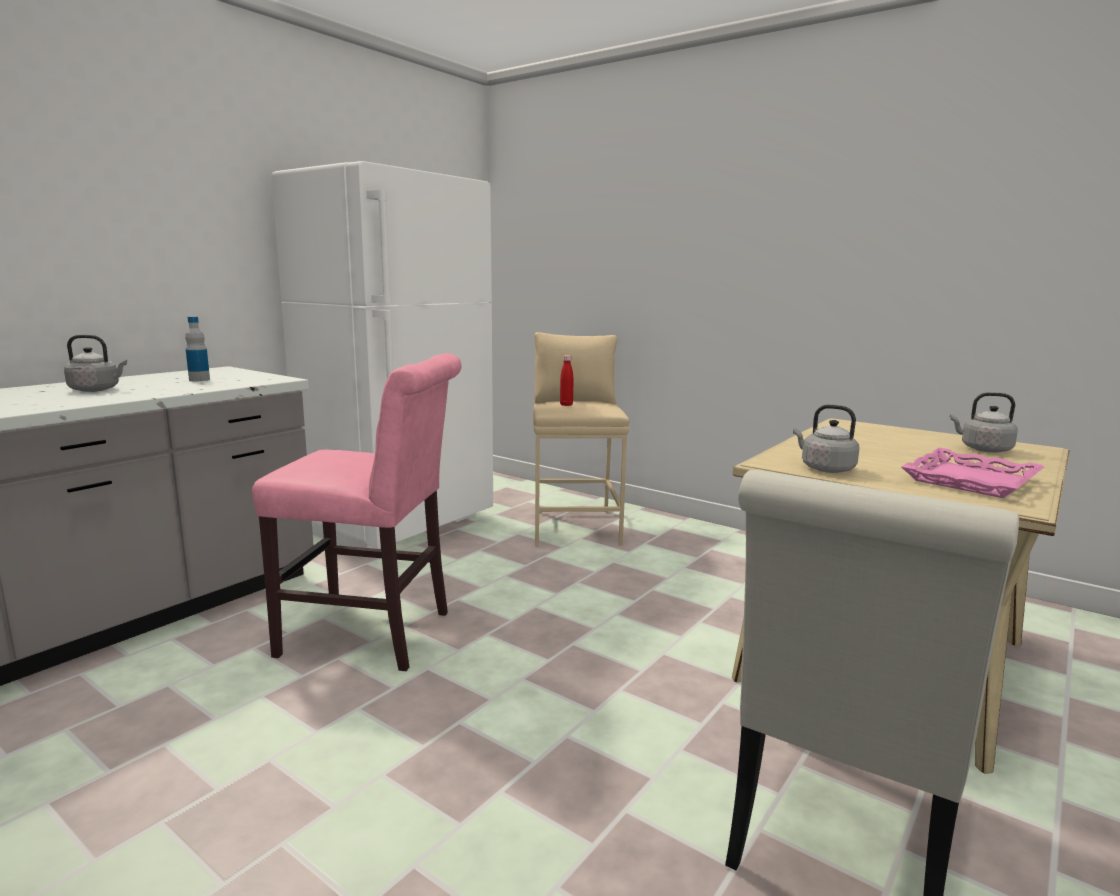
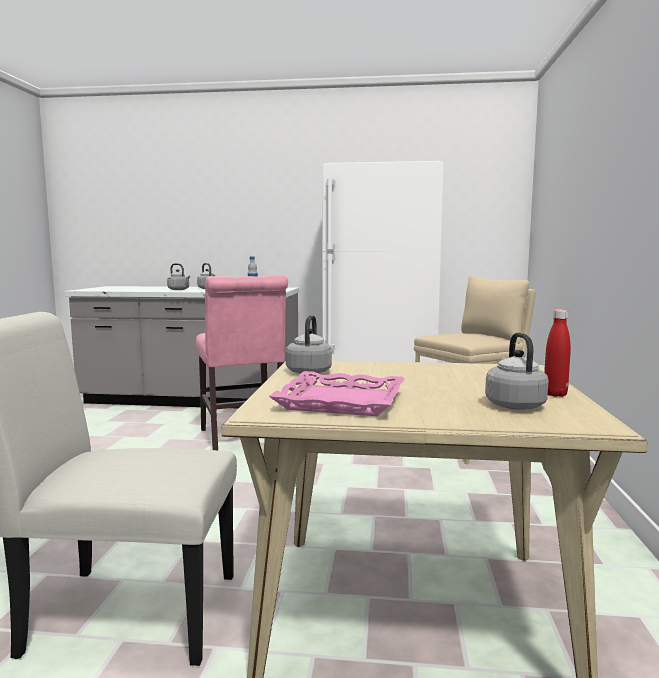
camera: 60 degrees right, 5 degrees down
red bottle [560,355,573,406] -> red bottle moved to [544,309,571,397]
none -> grey kettle [167,263,190,290]

